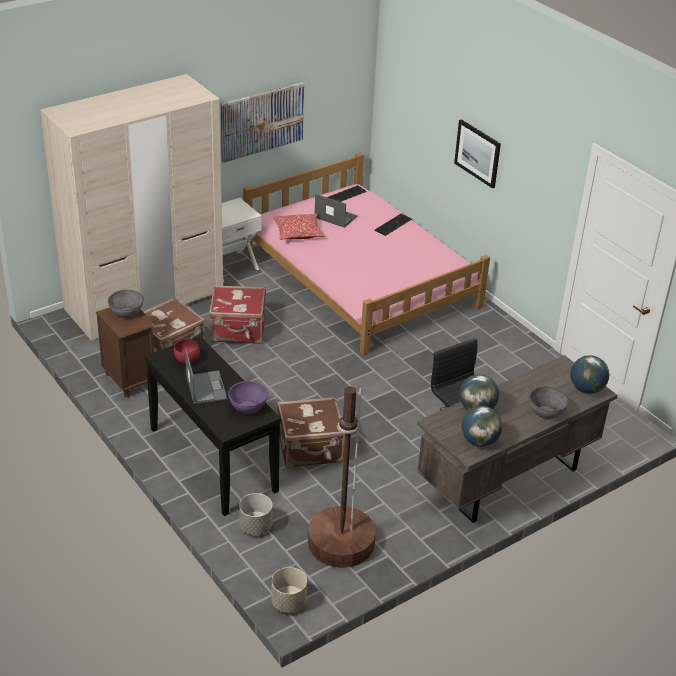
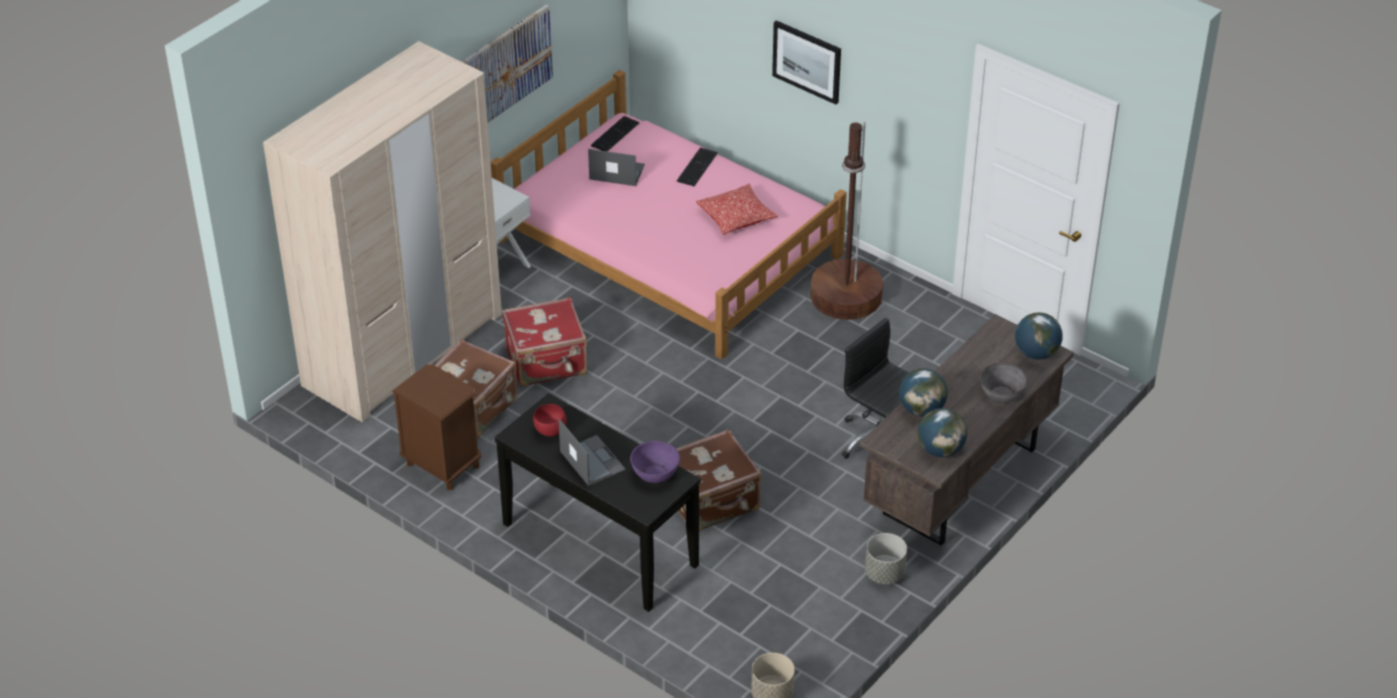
camera: 15 degrees left, 5 degrees up
grey bowl [108,290,144,318] -> none
grey planter [239,493,272,535] -> grey planter moved to [865,533,907,584]
pillow [274,214,324,240] -> pillow moved to [696,184,778,235]
brown floor lamp [308,386,376,568] -> brown floor lamp moved to [810,122,883,320]

